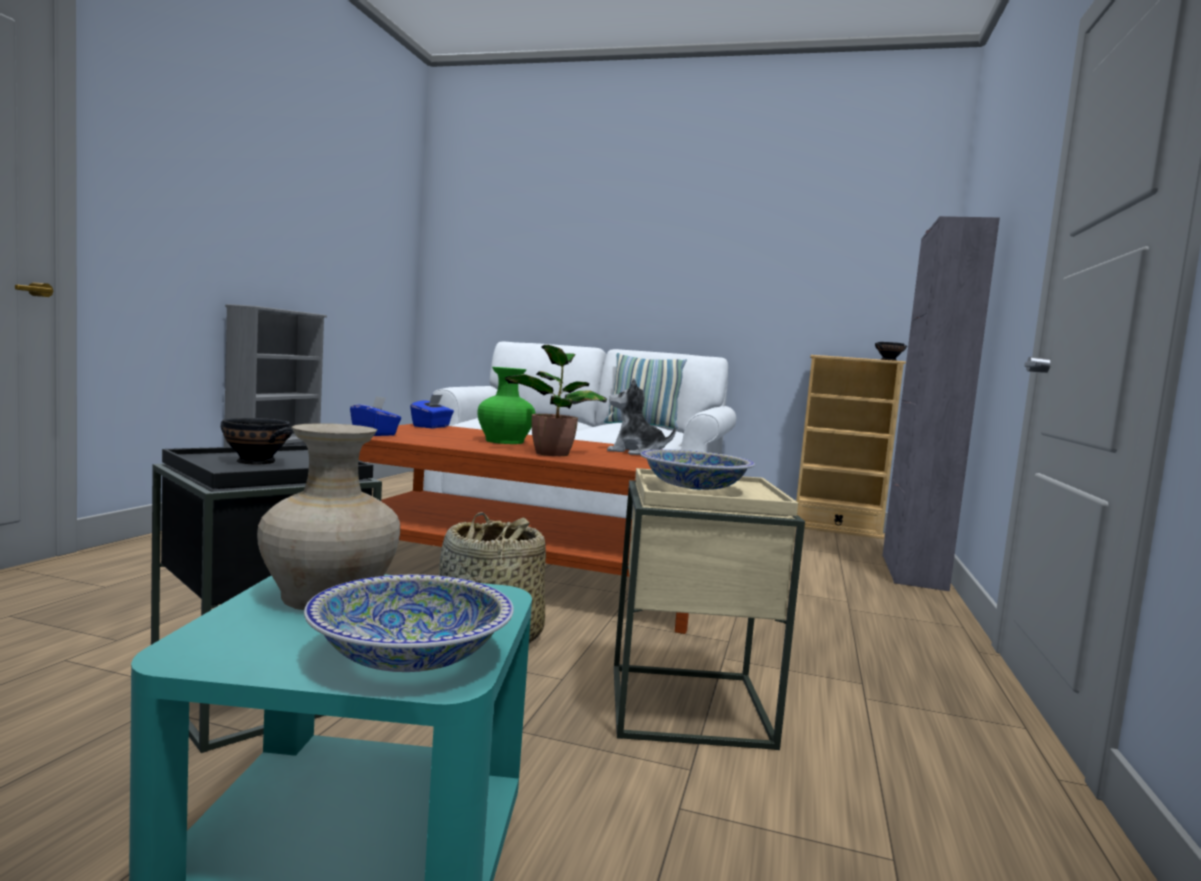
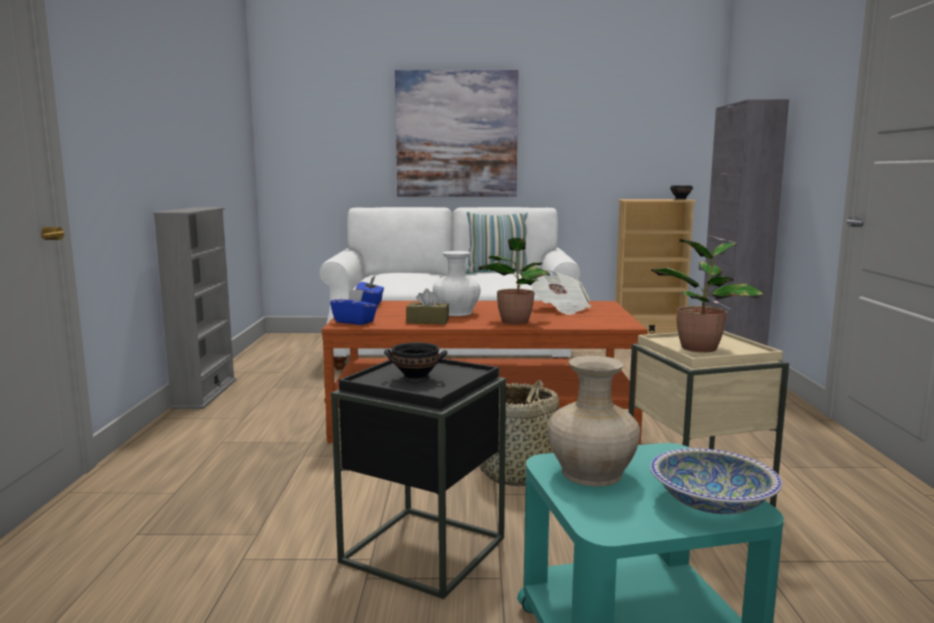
camera: 15 degrees left, 5 degrees up
green vase [478,367,535,444] -> white vase [433,251,480,316]
plush toy [607,378,676,455] -> newspaper [531,269,591,315]
bowl [640,450,755,490] -> potted plant [651,239,764,352]
none -> picture [395,70,518,196]
none -> brown tissue box [406,289,449,324]

